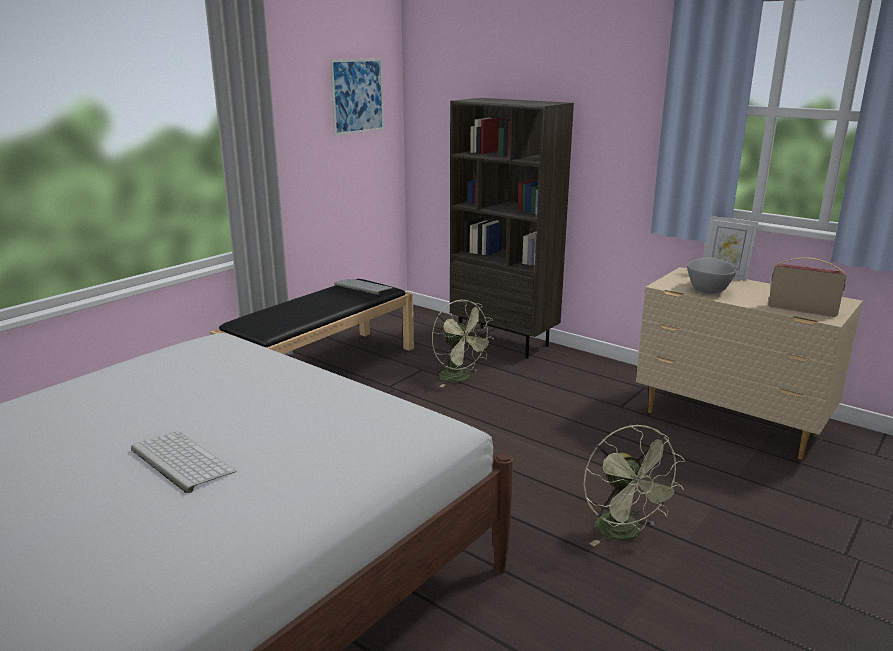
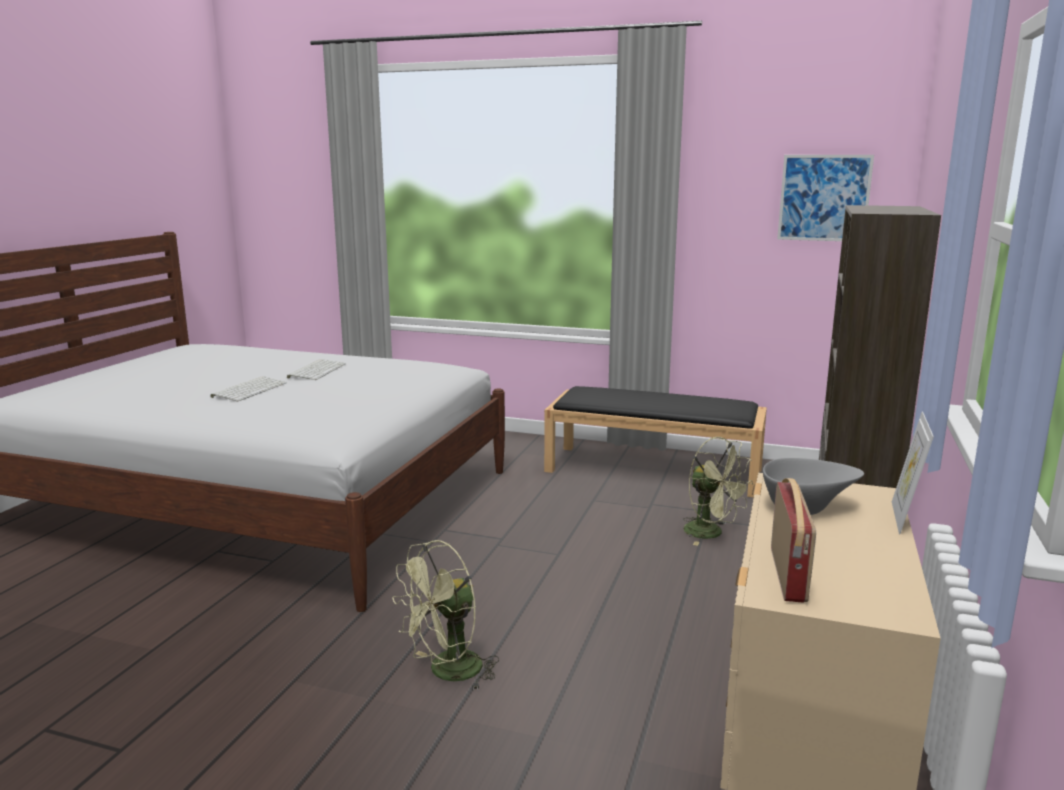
camera: 70 degrees right, 5 degrees down
keyboard [335,279,393,295] -> keyboard moved to [287,359,346,380]
green fan [432,300,495,387] -> green fan turned 75 degrees counterclockwise [683,437,753,546]

